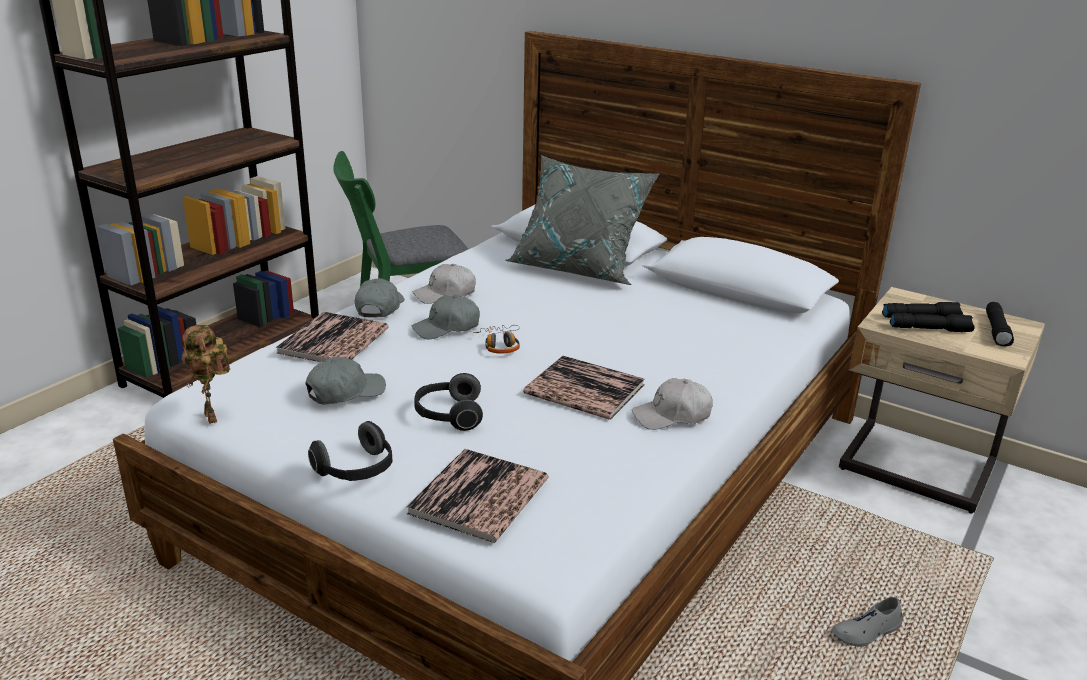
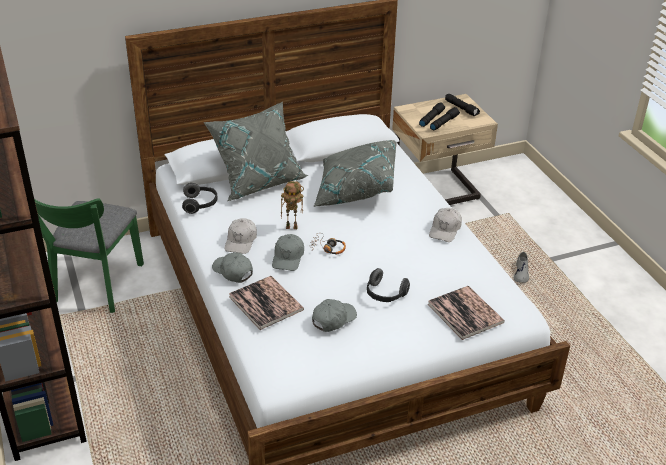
camera: 55 degrees left, 10 degrees up
toy robot [182,325,230,424] -> toy robot moved to [281,181,304,229]
grey cap [305,357,386,405] -> grey cap turned 45 degrees clockwise [312,299,357,332]
headphones [308,421,393,481] -> headphones moved to [182,183,218,214]
book [523,356,645,420] -> none
none -> grey pillow [313,140,397,207]

